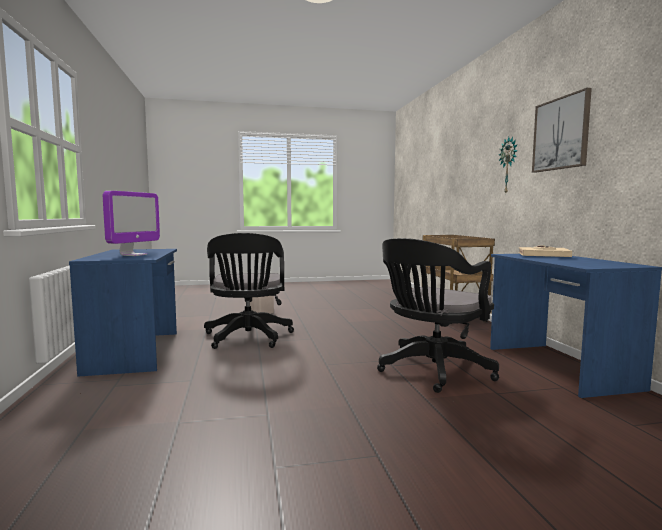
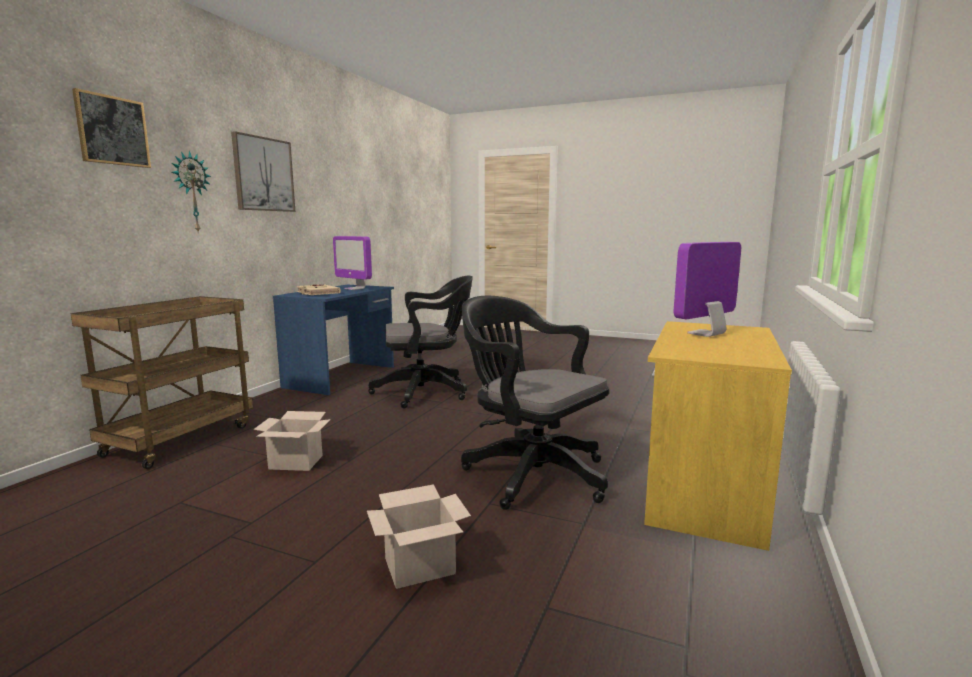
camera: 145 degrees left, 5 degrees up
blue desk [69,249,177,377] -> yellow desk [644,321,792,551]
black office chair [204,233,294,349] -> black office chair turned 75 degrees counterclockwise [461,296,609,510]
none -> picture [72,88,151,168]
none -> cardboard box [254,411,331,471]
none -> monitor [333,236,372,290]

